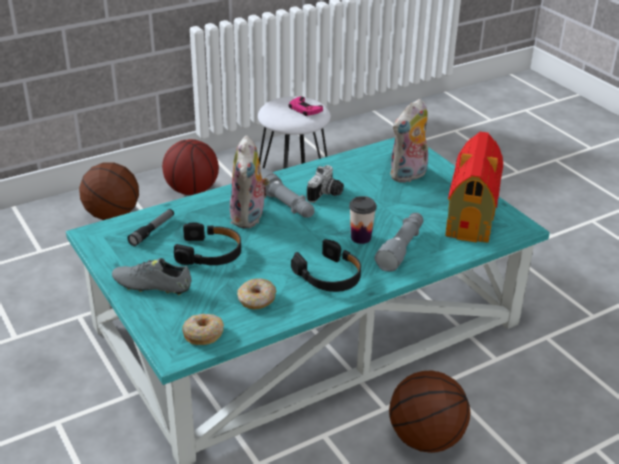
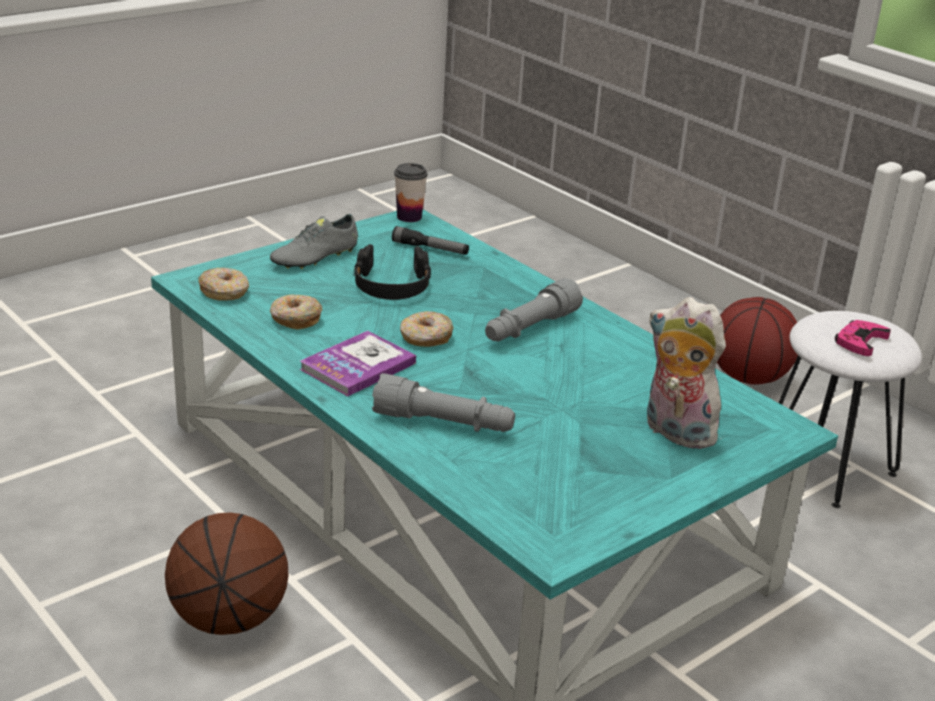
camera: 80 degrees right, 5 degrees down
basketball [79,162,139,220] -> none
grey shoe [112,258,191,295] -> grey shoe turned 135 degrees counterclockwise [270,214,358,269]
plush toy [230,135,270,228] -> none
black headphones [291,239,361,292] -> book [299,331,416,396]
camera [307,165,344,203] -> none
cup [349,196,377,244] -> cup moved to [394,163,428,222]
toy house [445,132,503,243] -> none
none -> donut [400,311,454,347]

